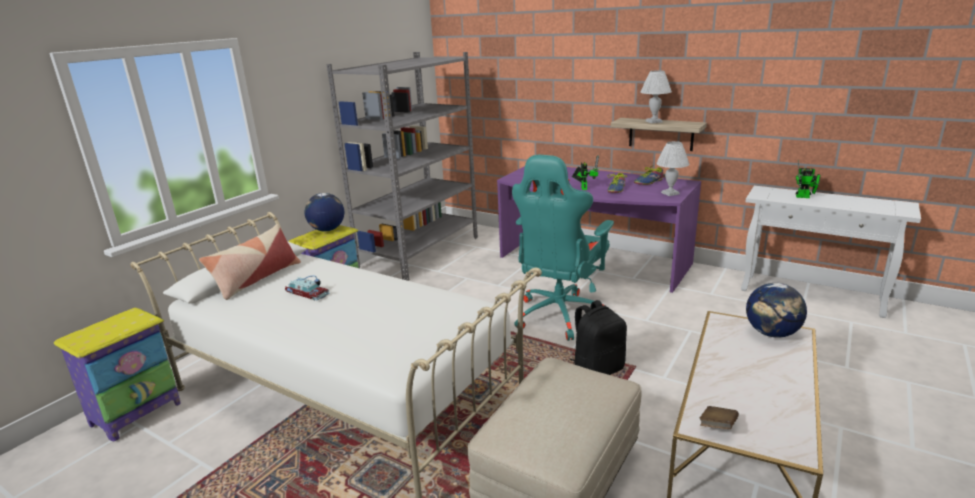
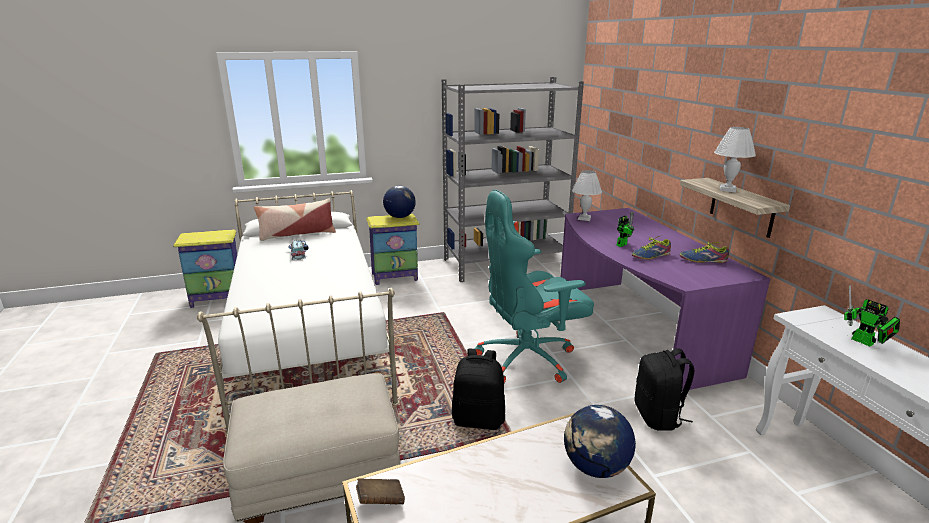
camera: 40 degrees right, 0 degrees up
white table lamp [656,141,689,196] -> white table lamp moved to [572,170,602,221]
none -> black backpack [634,348,694,431]

